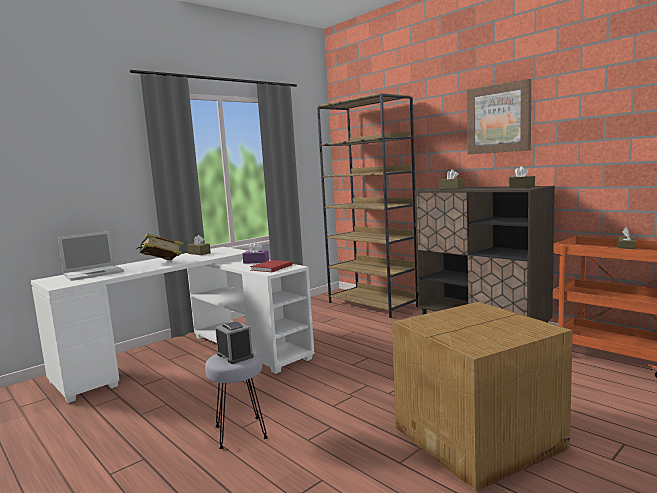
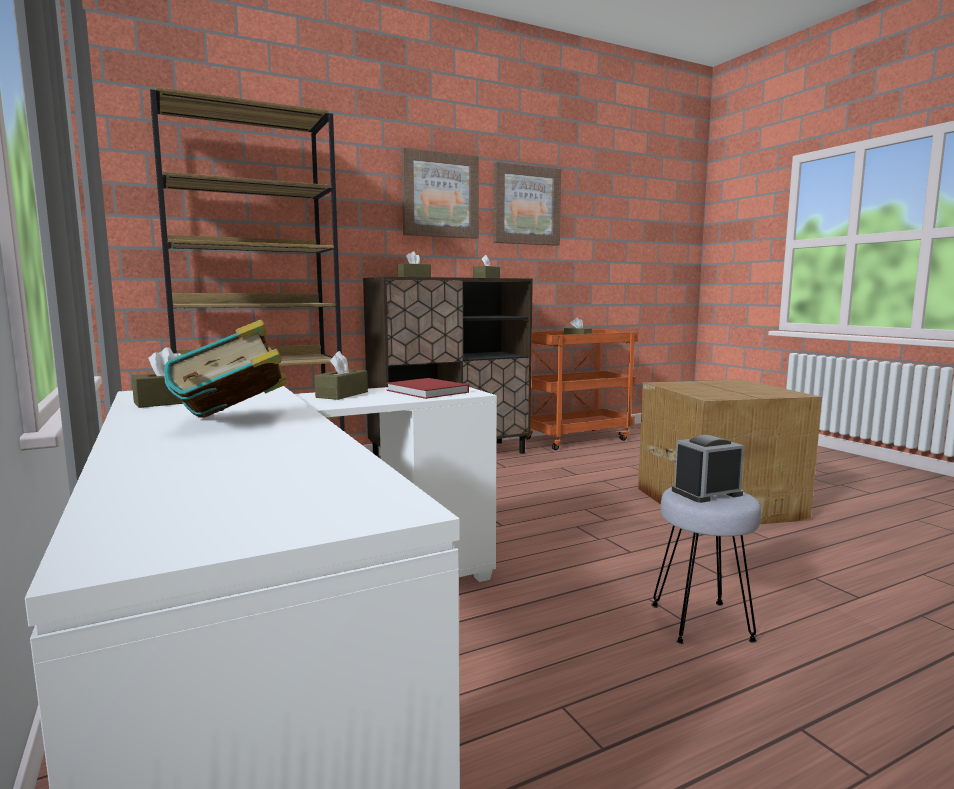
camera: 75 degrees left, 0 degrees up
laptop [58,231,124,281] -> none
purple tissue box [242,242,269,264] -> brown tissue box [315,351,368,400]
none -> picture [493,162,561,246]

